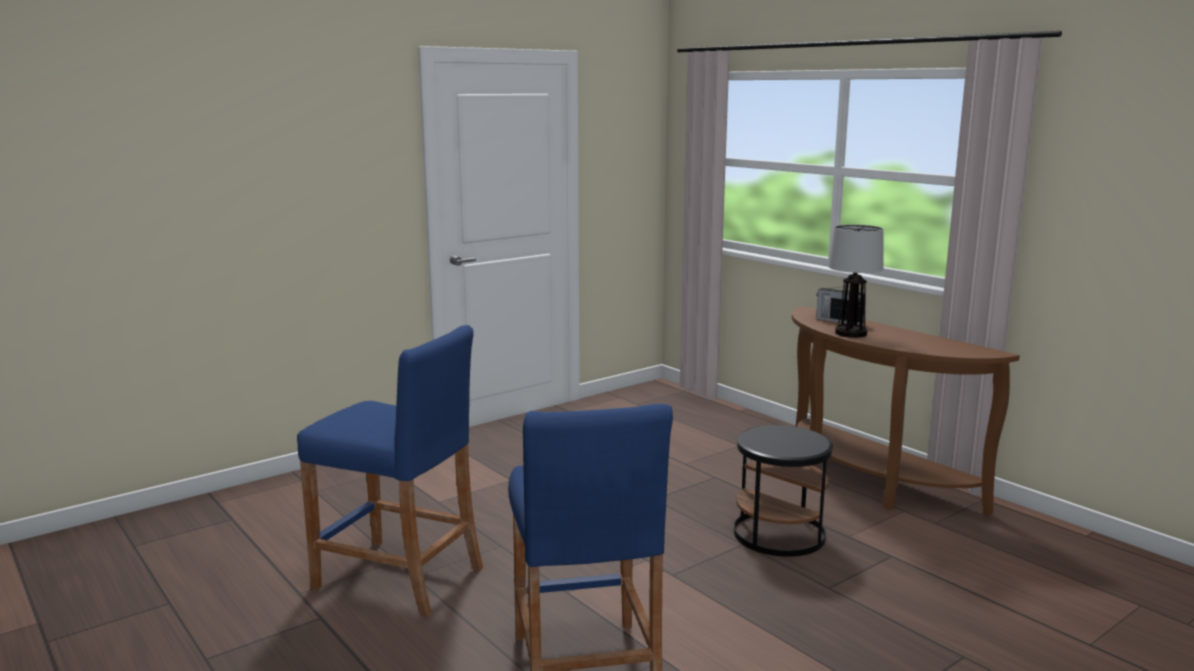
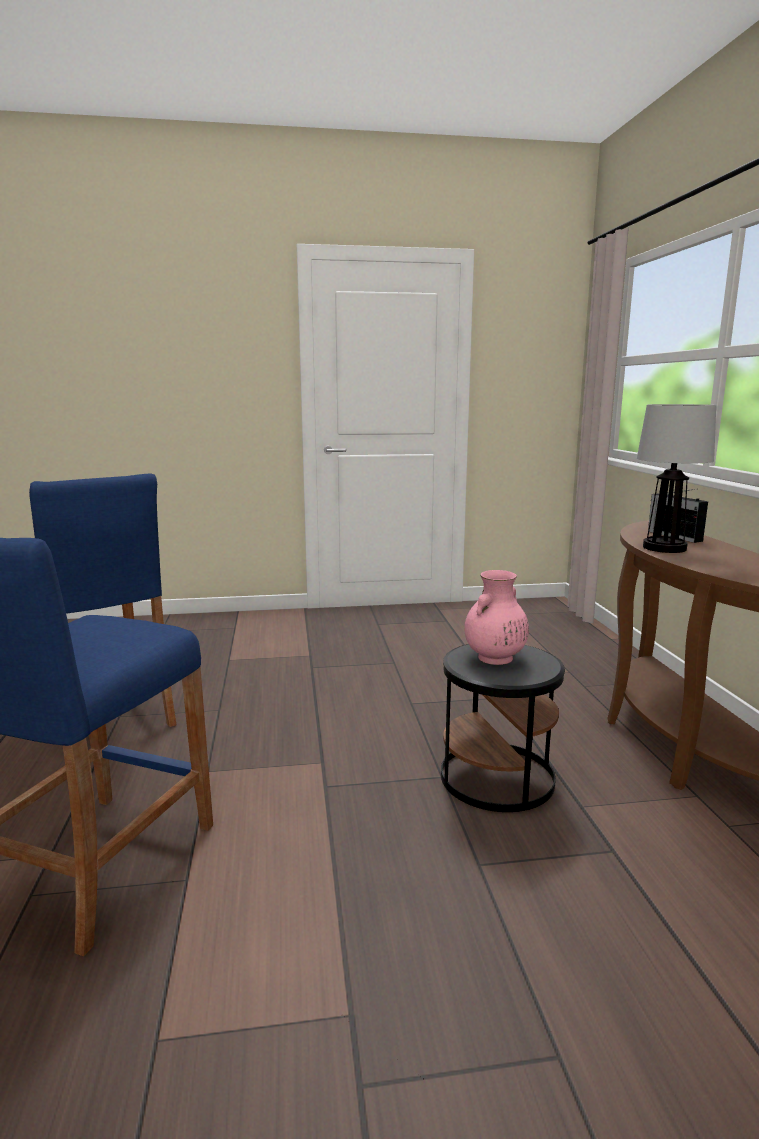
camera: 30 degrees right, 0 degrees up
none -> pink vase [464,570,529,665]

